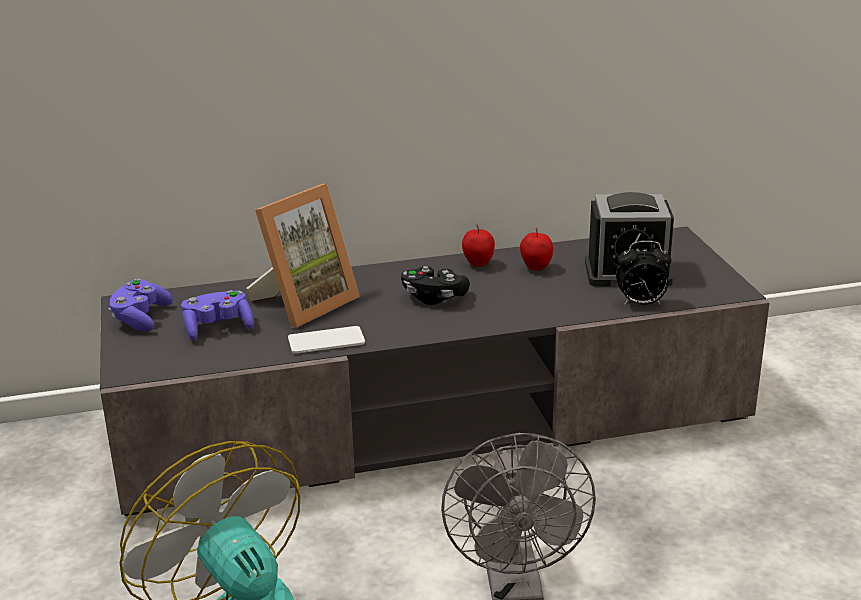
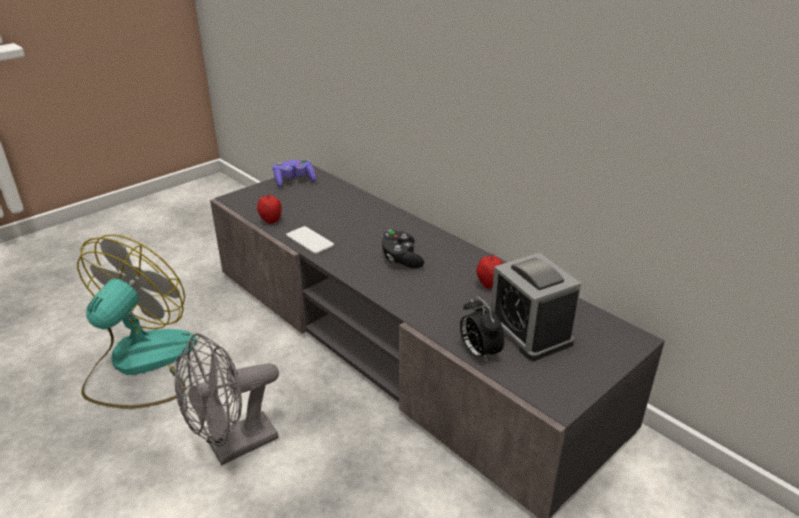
camera: 60 degrees right, 5 degrees up
purple game controller [181,290,254,341] -> none
picture frame [246,183,360,327] -> none
apple [462,224,495,267] -> apple moved to [257,192,282,224]

